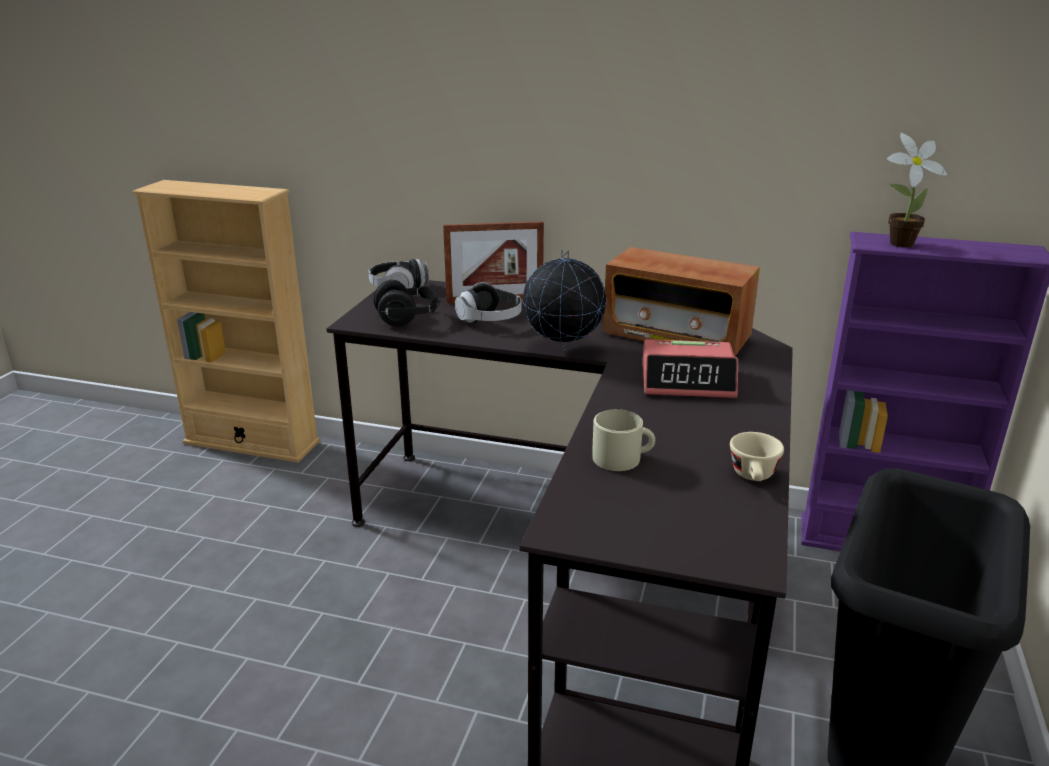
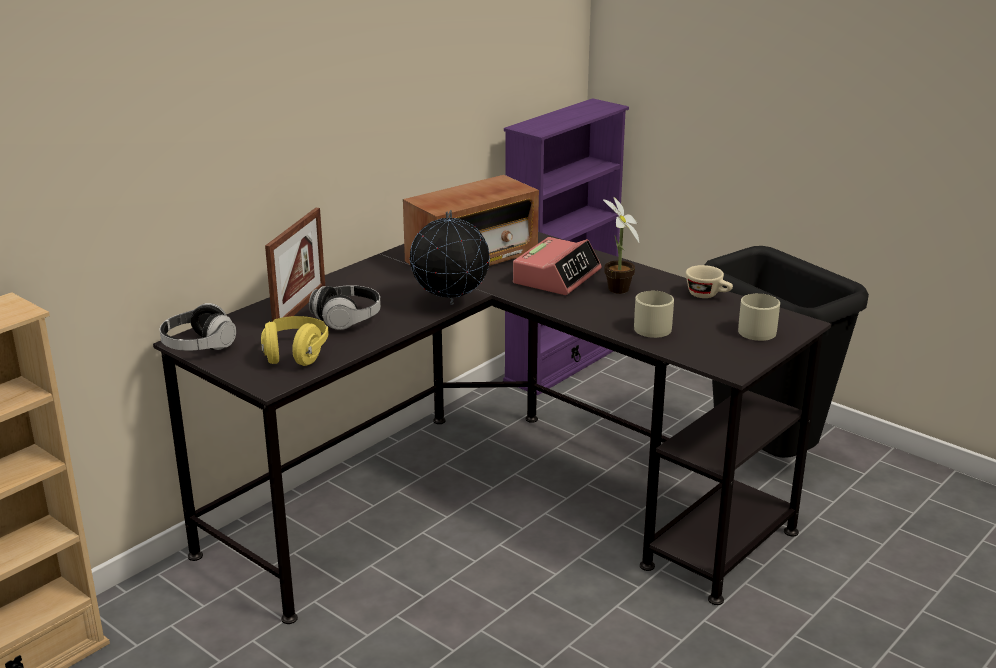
camera: 65 degrees left, 0 degrees up
black headphones [374,280,440,327] -> yellow headphones [261,316,329,366]
potted plant [887,133,947,247] -> potted plant moved to [603,197,639,294]
none -> beige mug [738,293,780,341]

